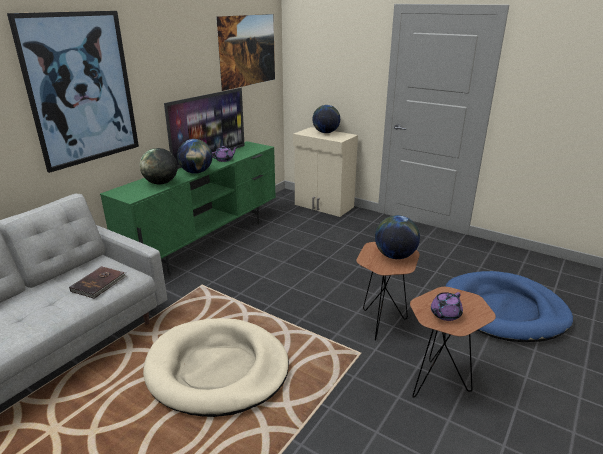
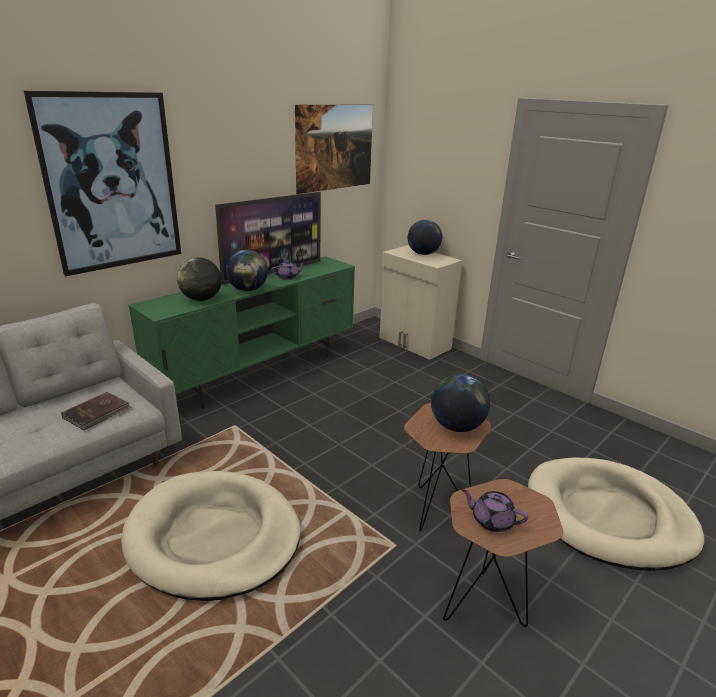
camera: 10 degrees right, 0 degrees up
purple teapot [431,292,463,321] -> purple teapot turned 60 degrees clockwise [462,489,528,532]
blue dog bed [445,271,573,342] -> beige dog bed [528,458,704,571]

